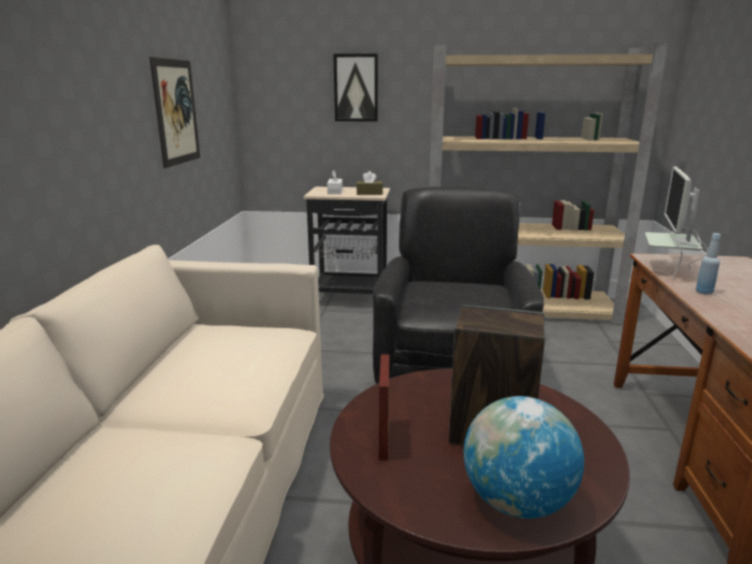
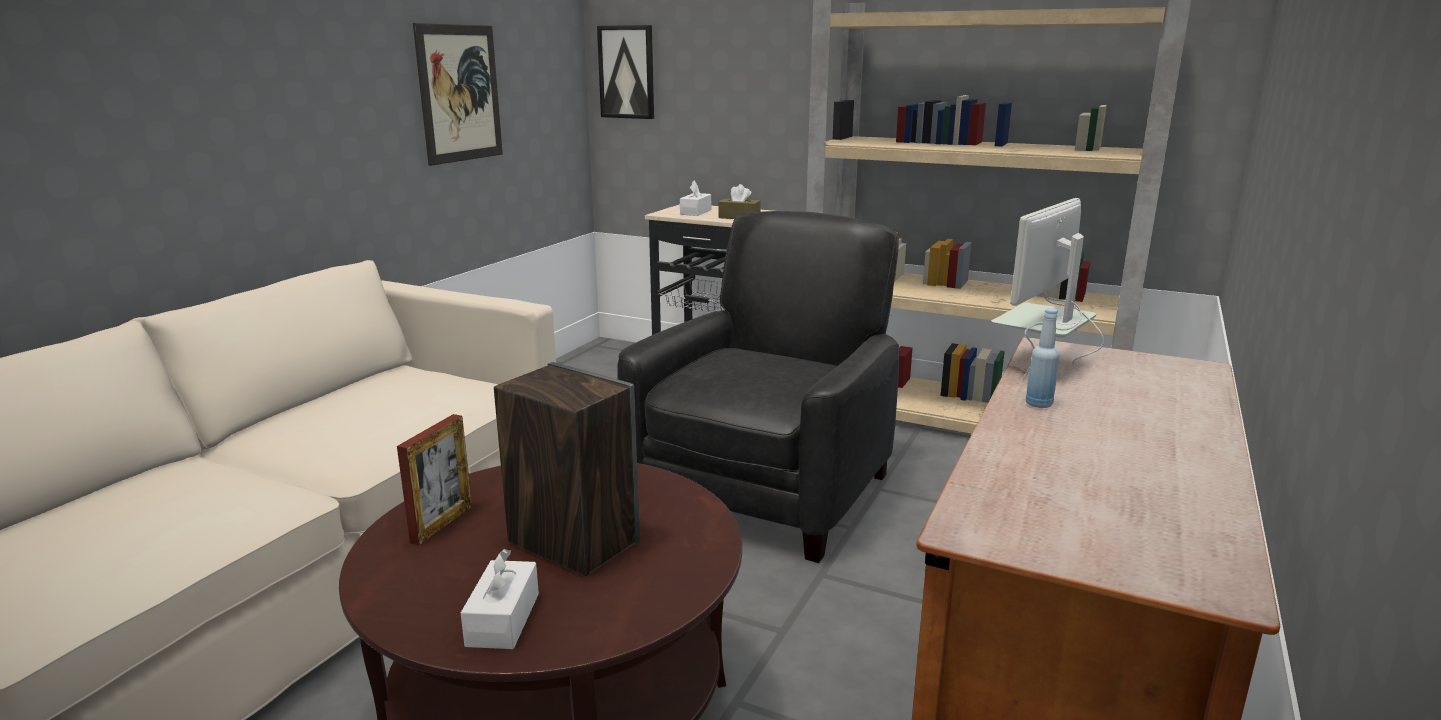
camera: 20 degrees right, 0 degrees up
picture [333,54,378,122] -> picture moved to [597,25,654,119]
globe [464,396,584,519] -> white tissue box [461,549,539,649]

